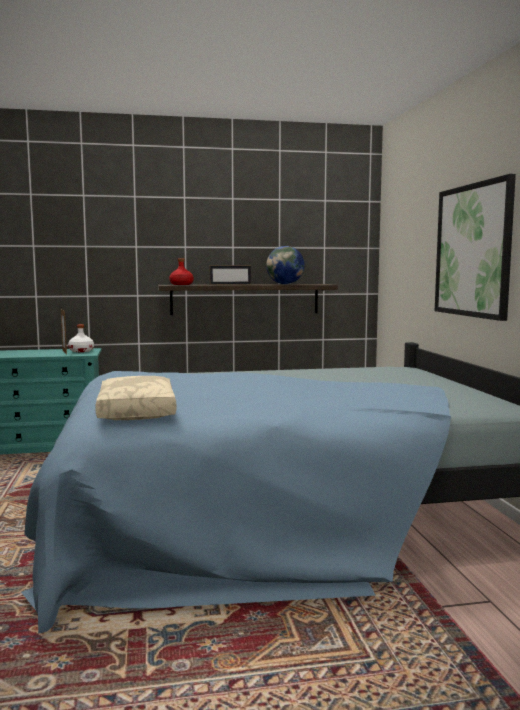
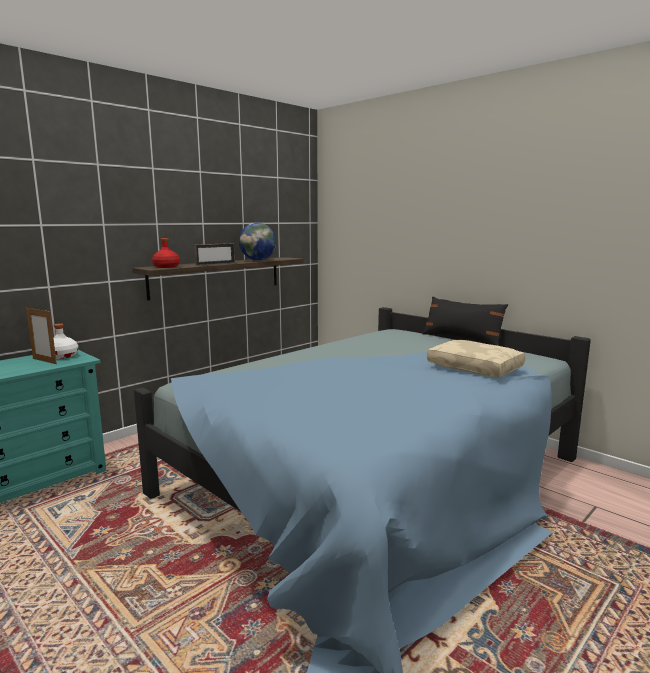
camera: 35 degrees left, 5 degrees up
beige pillow [95,376,176,420] -> beige pillow moved to [427,340,525,377]
picture [435,174,516,321] -> none
none -> black pillow [422,296,508,346]

